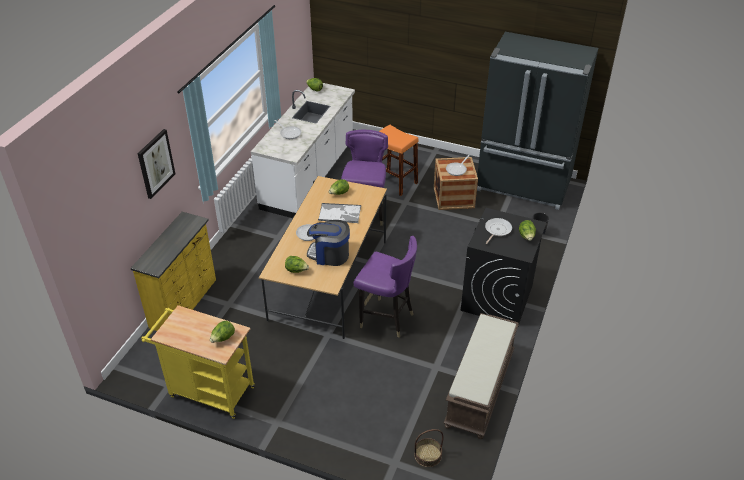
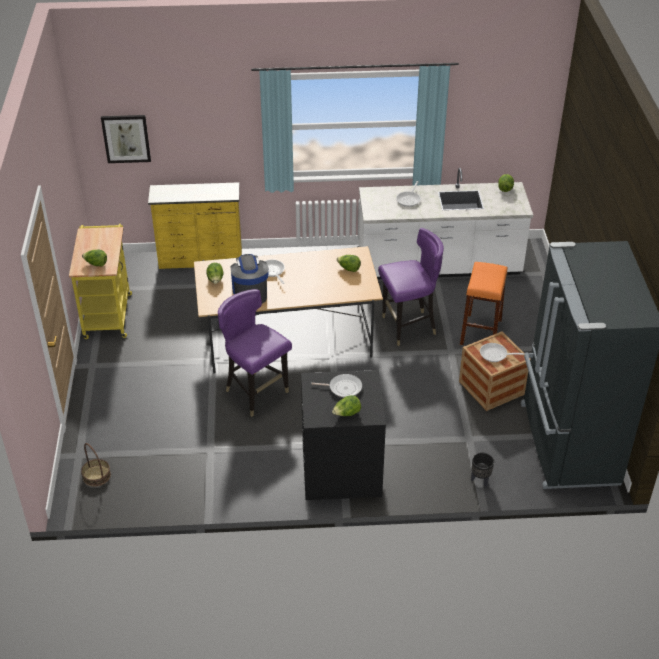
camera: 65 degrees right, 0 degrees up
picture [138,129,176,199] -> picture moved to [101,115,151,163]
tray [318,203,361,223] -> none
purple chair [354,236,417,338] -> purple chair turned 135 degrees clockwise [218,289,292,417]
brown bench [443,313,519,439] -> none

